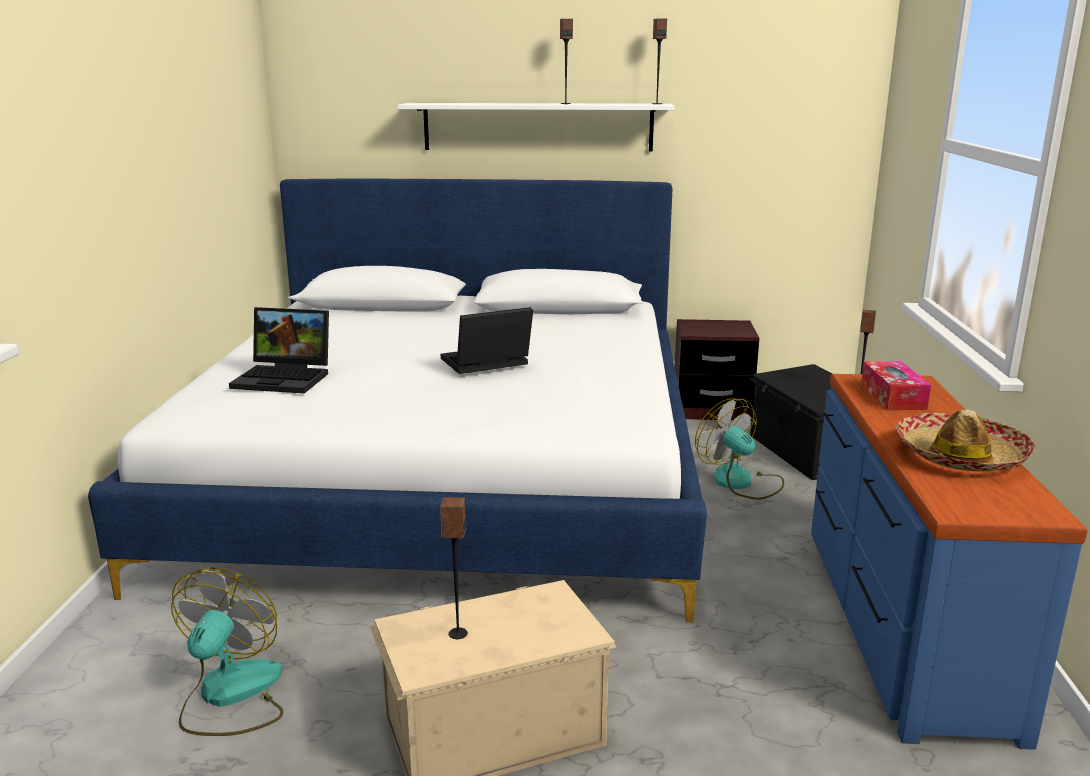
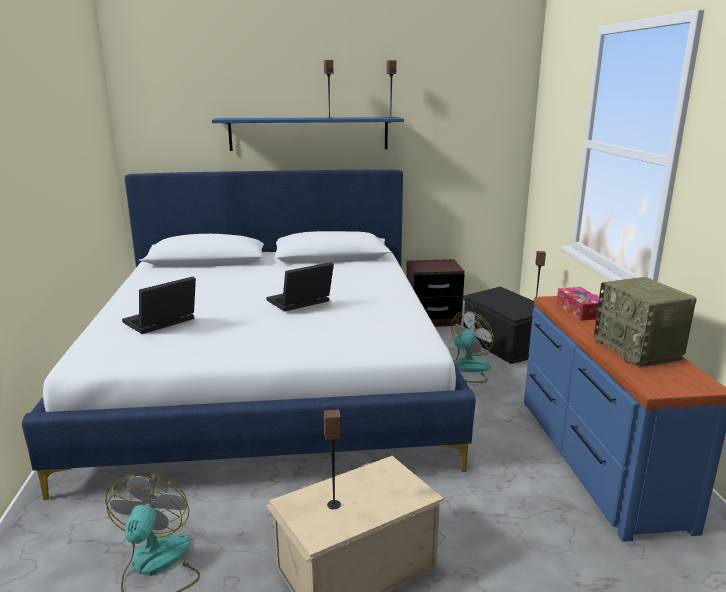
camera: 10 degrees left, 0 degrees up
laptop [229,307,329,394] -> laptop turned 135 degrees clockwise [122,277,196,334]
white shelf [398,103,675,152] -> blue shelf [212,117,404,151]
fan [695,399,784,500] -> fan turned 90 degrees clockwise [451,311,494,383]
hat [896,409,1035,471] -> radio [594,277,697,367]

